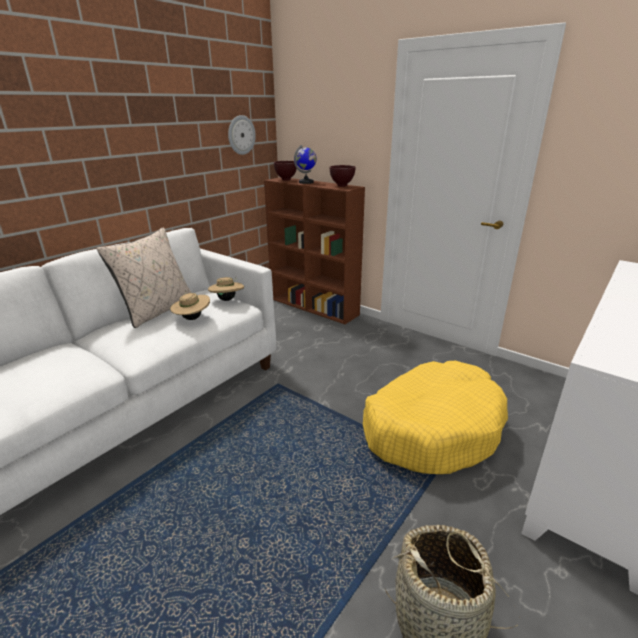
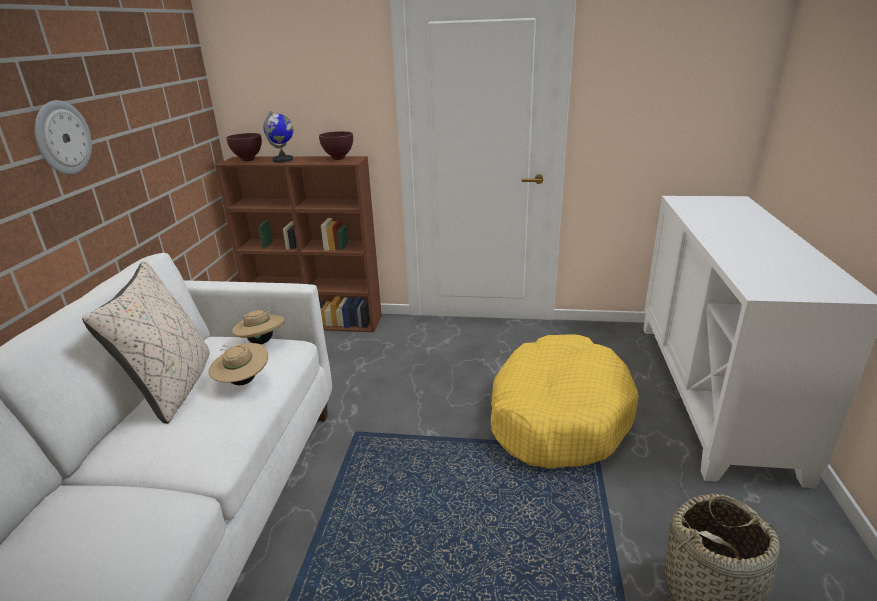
camera: 30 degrees left, 0 degrees up
wall clock [228,115,256,155] -> wall clock moved to [35,100,92,174]

